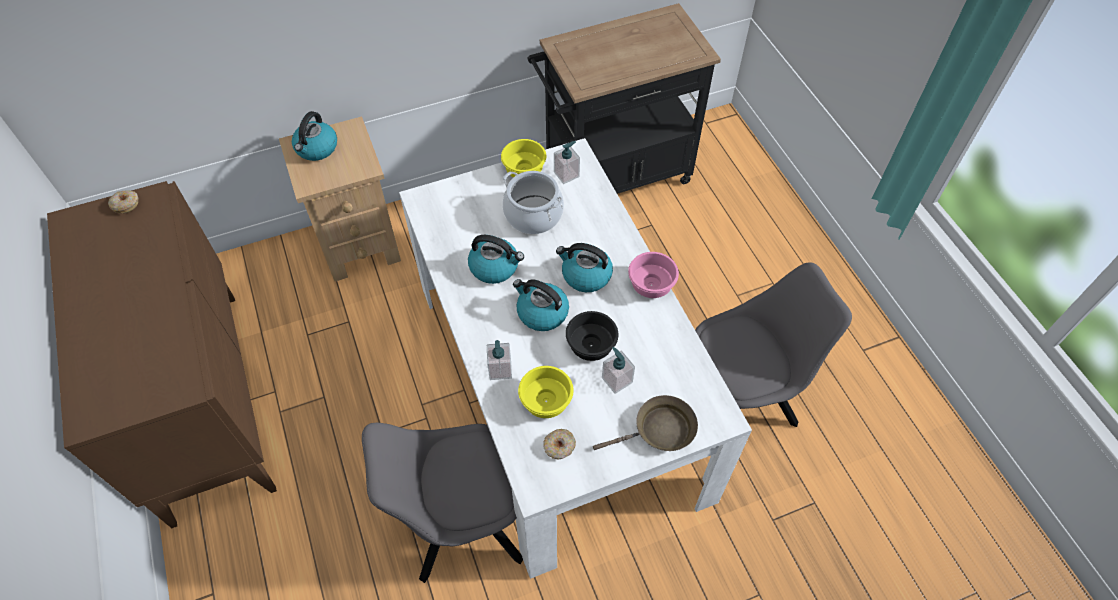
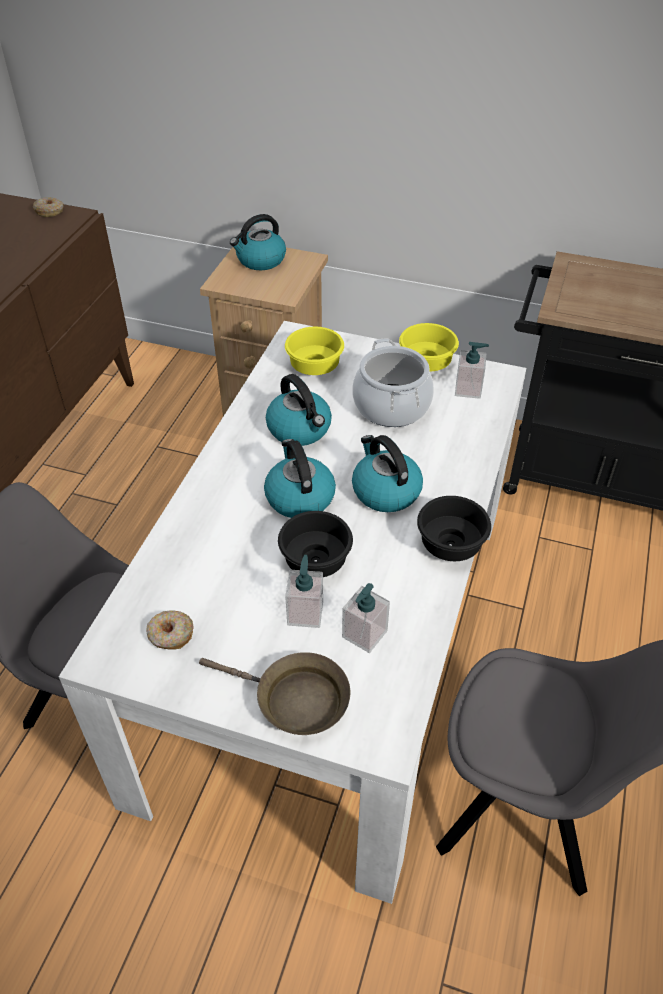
camera: 40 degrees right, 10 degrees down
soap dispenser [487,340,512,380] -> soap dispenser moved to [342,583,390,653]
yellow bowl [518,366,574,418] -> yellow bowl moved to [285,327,344,375]
pink bowl [628,252,679,298] -> black bowl [417,496,491,561]

